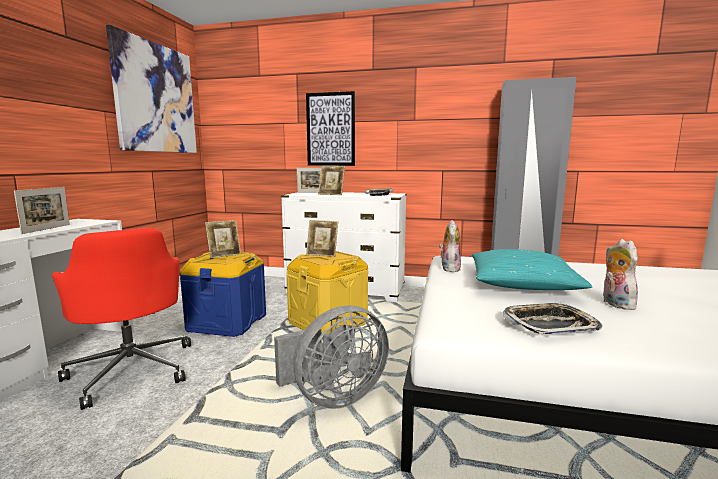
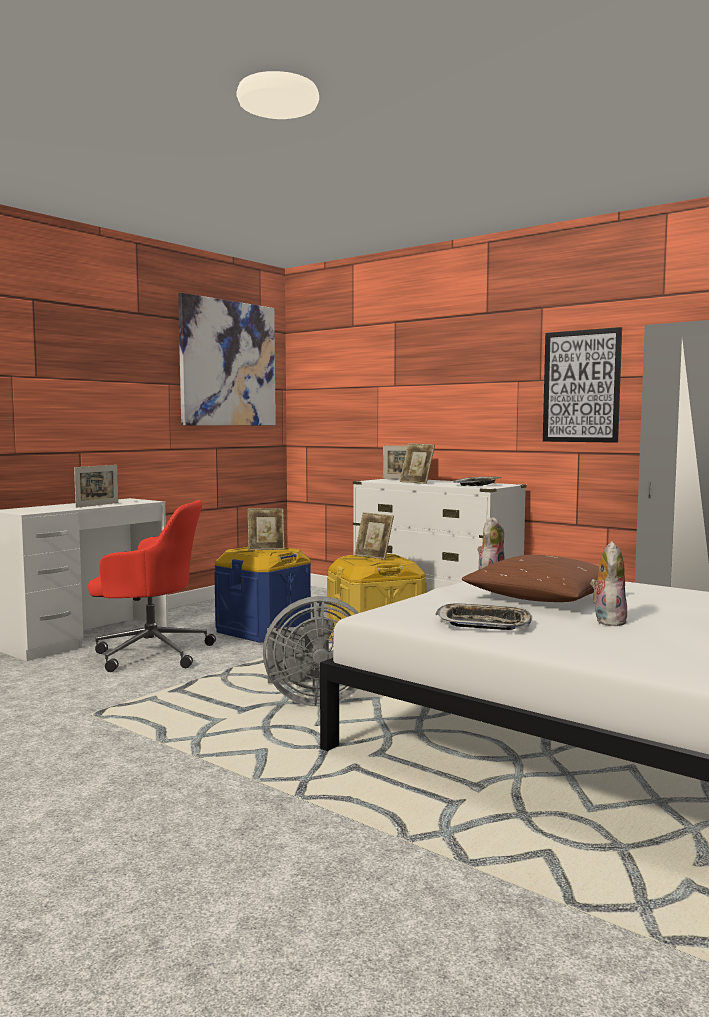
camera: 25 degrees right, 5 degrees down
red office chair [52,228,191,410] -> red office chair turned 75 degrees counterclockwise [88,500,216,672]
picture [306,91,355,166] -> picture moved to [543,327,622,443]
turquoise pillow [472,249,592,290] -> brown pillow [462,555,599,602]

